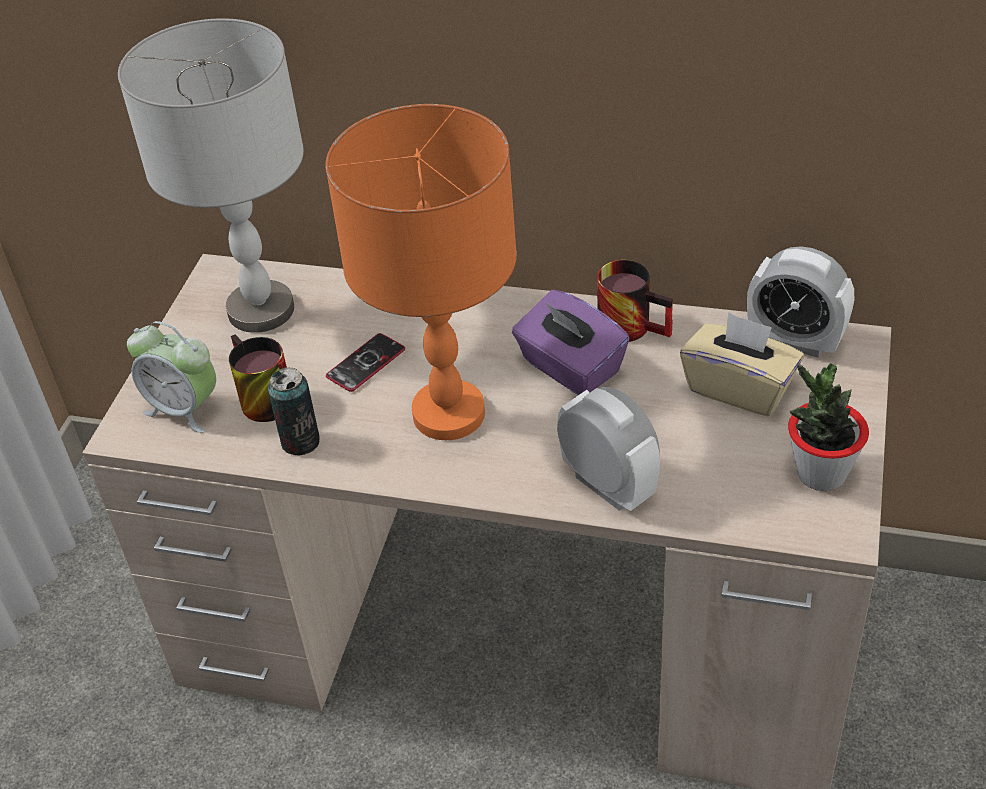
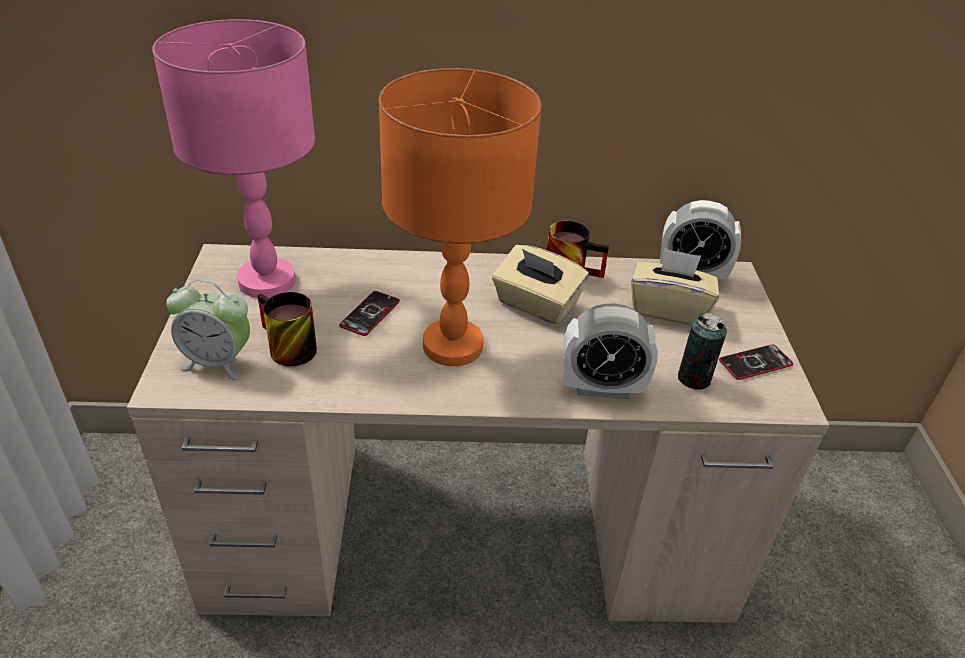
camera: 20 degrees left, 5 degrees down
grey table lamp [118,18,304,333] -> pink table lamp [152,19,315,298]
can [268,367,320,456] -> can moved to [678,313,727,390]
purple tissue box [512,290,629,395] -> beige tissue box [492,245,589,325]
alarm clock [557,387,660,511] -> alarm clock turned 150 degrees clockwise [563,304,658,399]
potted plant [788,363,869,491] -> phone [719,344,793,380]

